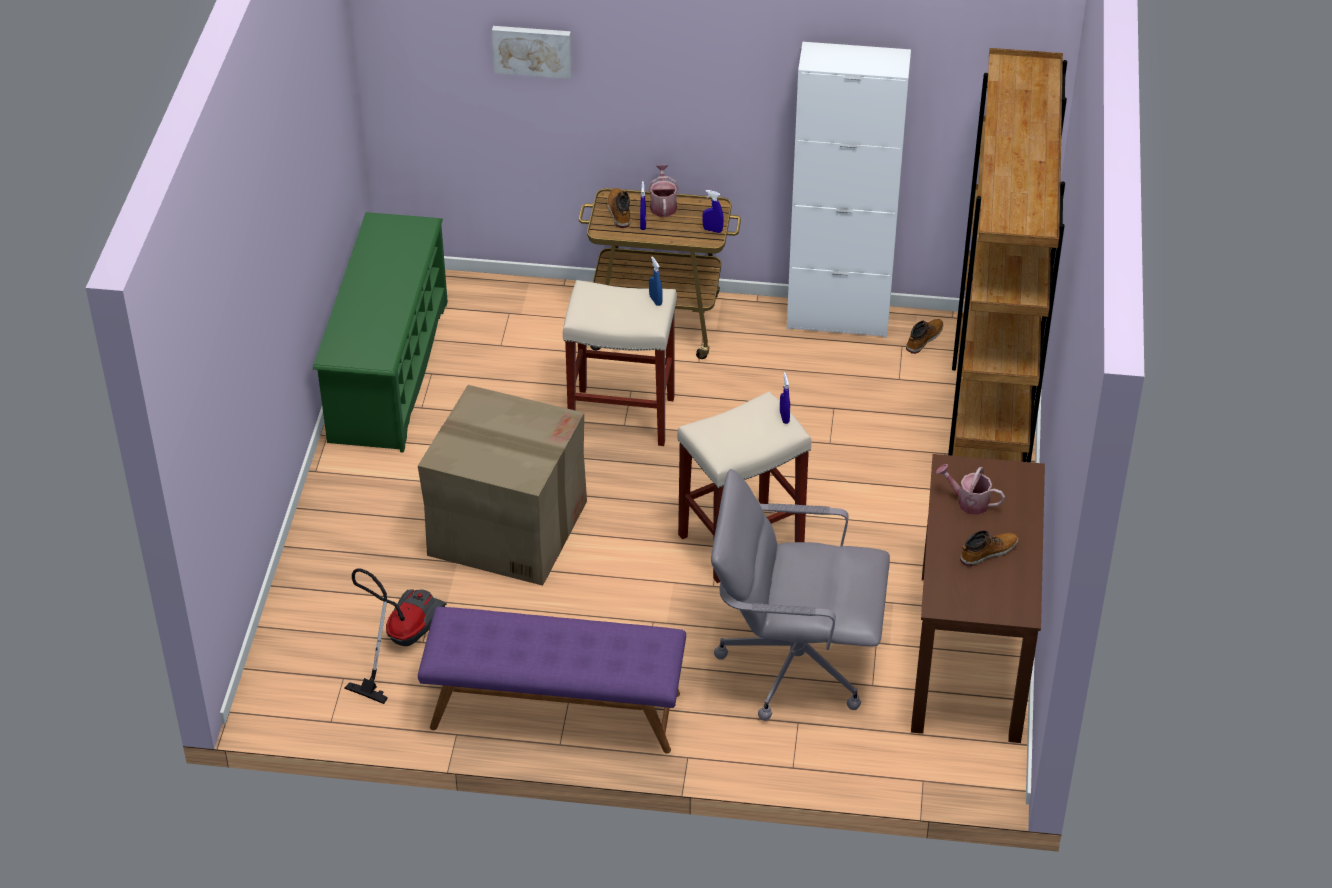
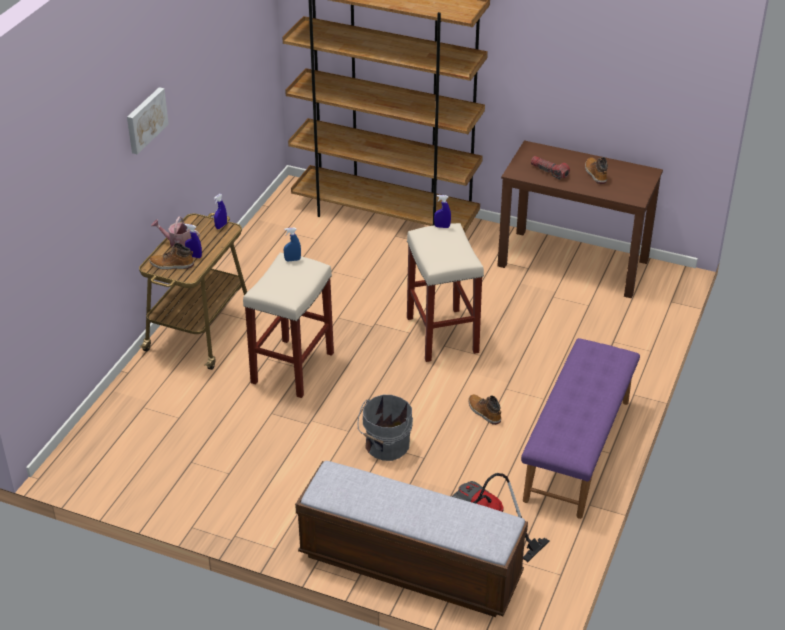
camera: 75 degrees left, 5 degrees down
green shoe rack [313,212,448,453] -> none
cardboard box [418,385,587,586] -> grey bucket [358,395,413,461]
picture [492,26,572,79] -> picture moved to [127,87,169,154]
grey office chair [711,469,890,721] -> none
white cabinet [787,42,911,338] -> none
boot [906,319,944,354] -> boot moved to [468,394,501,425]
watering can [936,464,1005,515] -> flashlight [531,156,570,180]
none -> bench [295,461,528,617]

